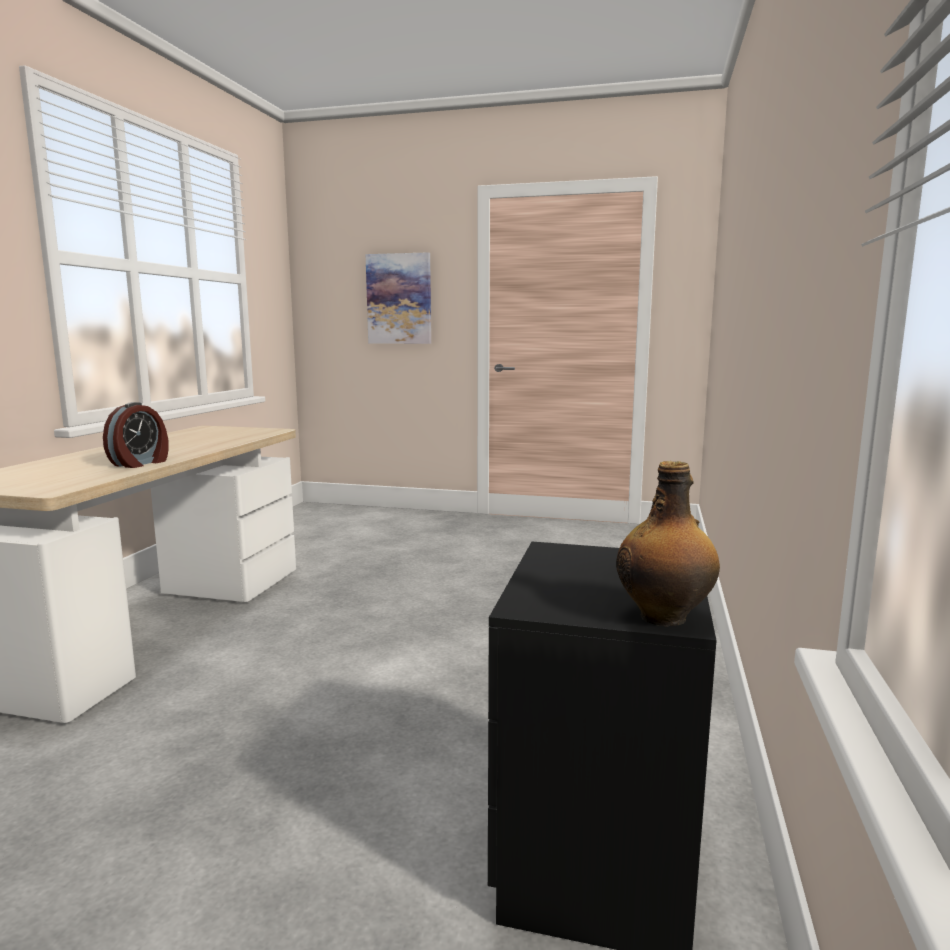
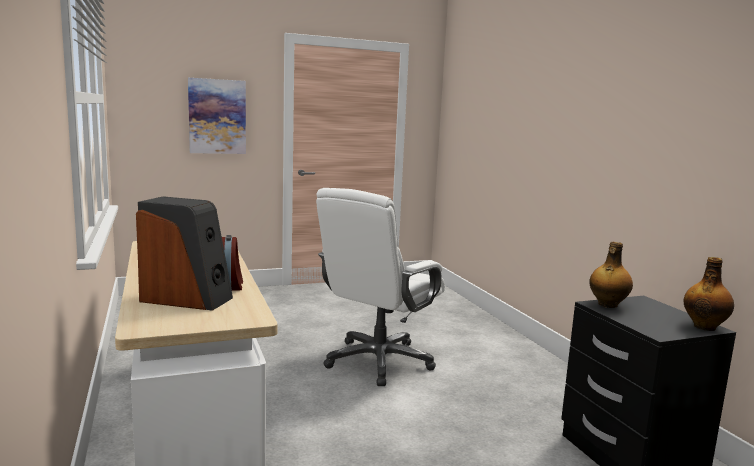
camera: 35 degrees left, 0 degrees up
none -> speaker [136,196,233,311]
none -> white office chair [316,188,445,386]
none -> bottle [589,242,633,308]

